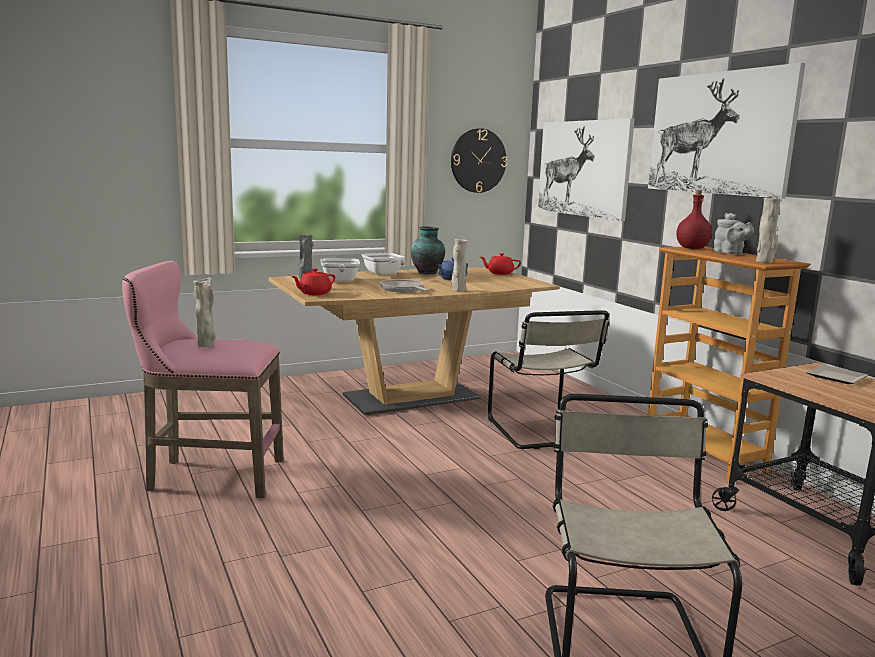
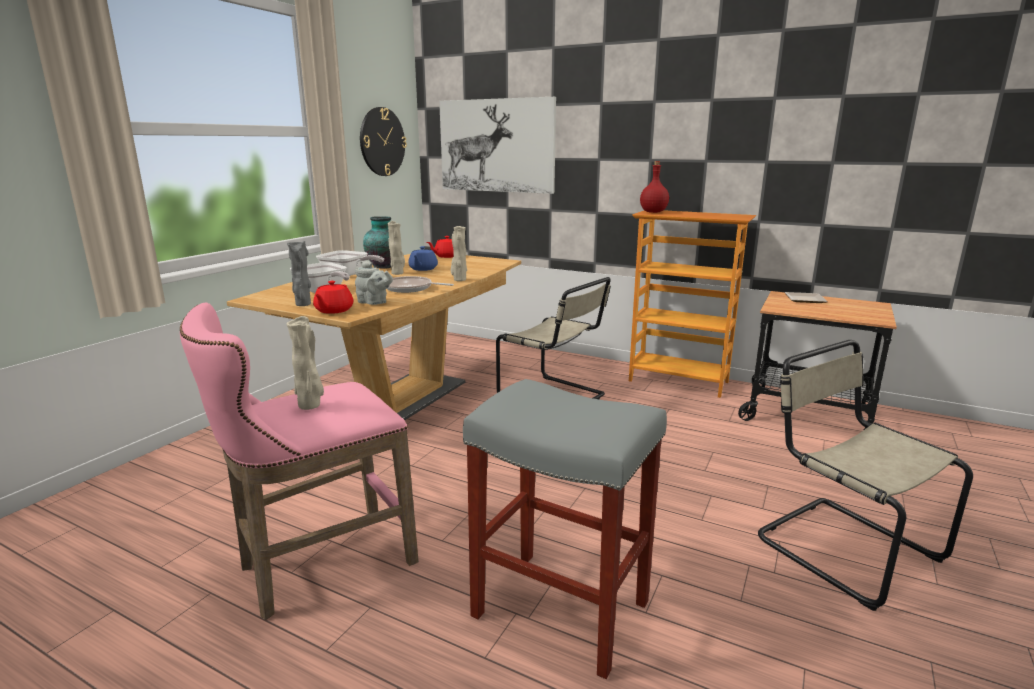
camera: 35 degrees left, 5 degrees up
picture [648,63,806,199] -> none
grey teapot [714,213,754,255] -> grey teapot moved to [355,261,393,305]
beige vase [756,196,781,263] -> beige vase moved to [388,221,405,275]
none -> grey stool [463,379,667,679]

